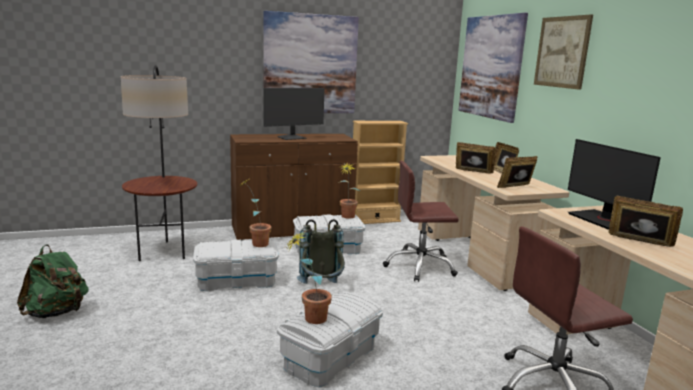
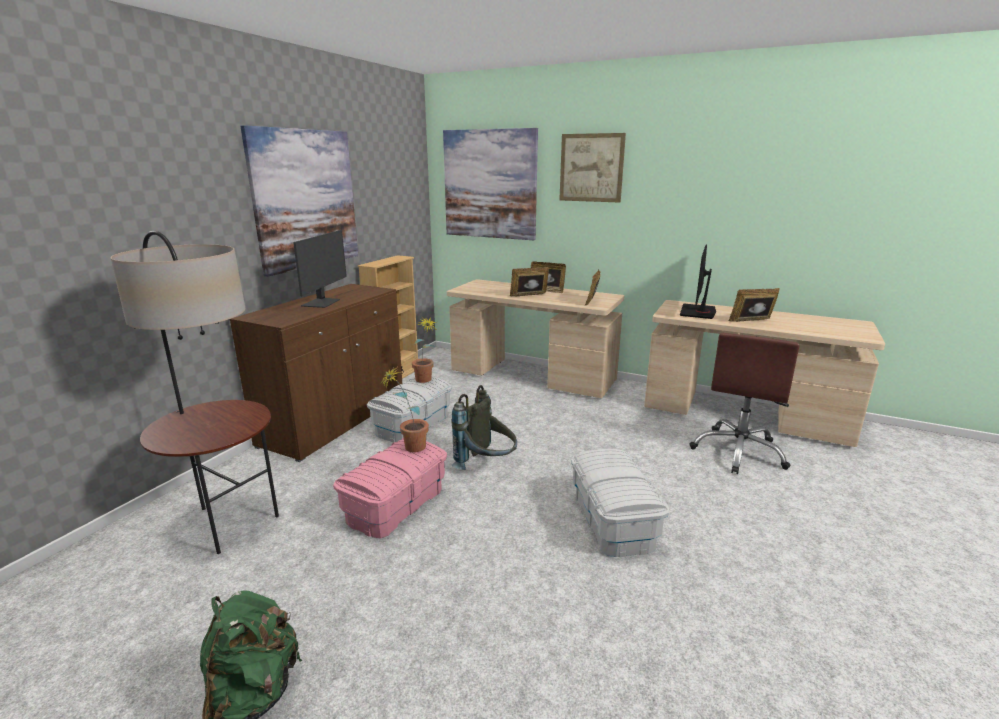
camera: 45 degrees left, 5 degrees up
white storage box [193,239,279,291] -> pink storage box [333,438,447,539]
potted plant [285,232,332,324] -> none
brown office chair [383,161,459,282] -> none
monitor [568,139,661,230] -> monitor turned 90 degrees clockwise [680,244,716,319]

